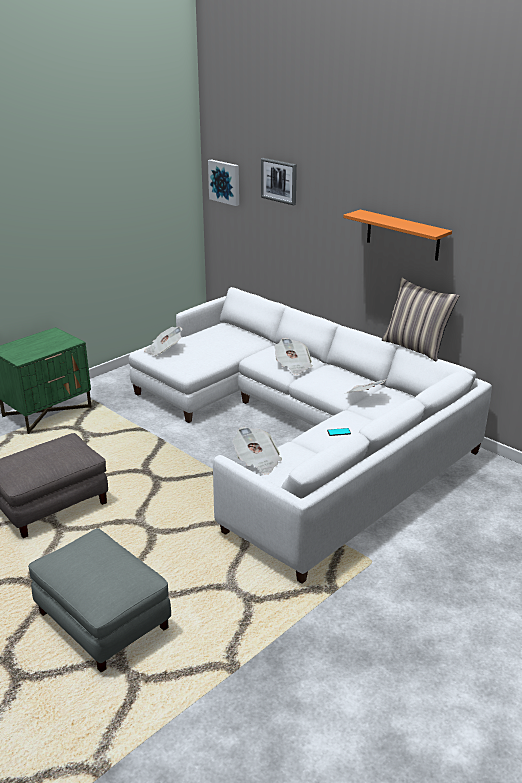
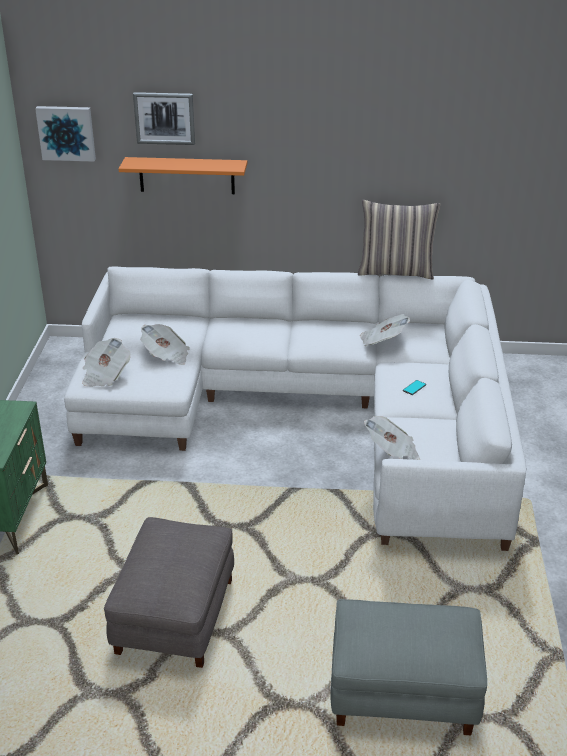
camera: 40 degrees left, 5 degrees up
newspaper [274,338,313,375] -> newspaper moved to [140,324,190,365]
orange shelf [343,210,452,261] -> orange shelf moved to [119,157,247,194]

